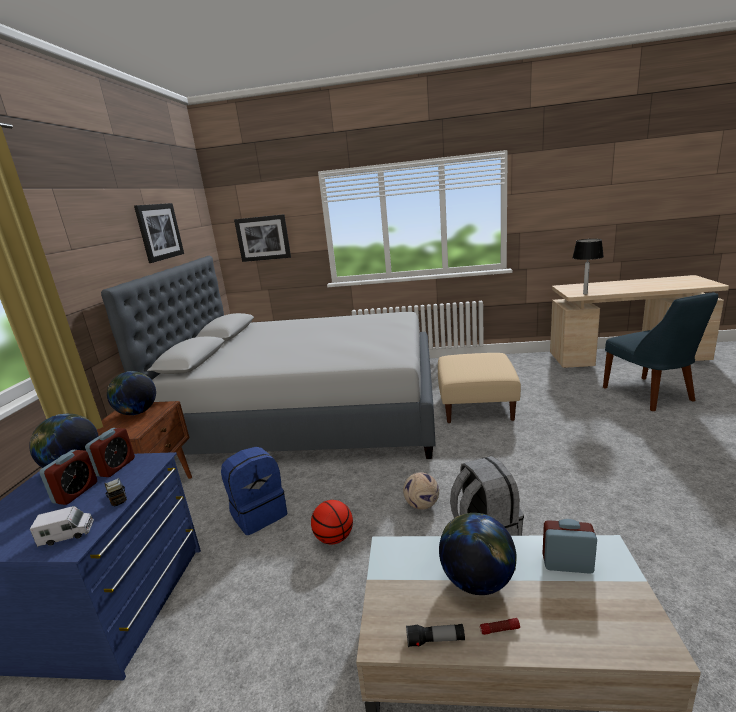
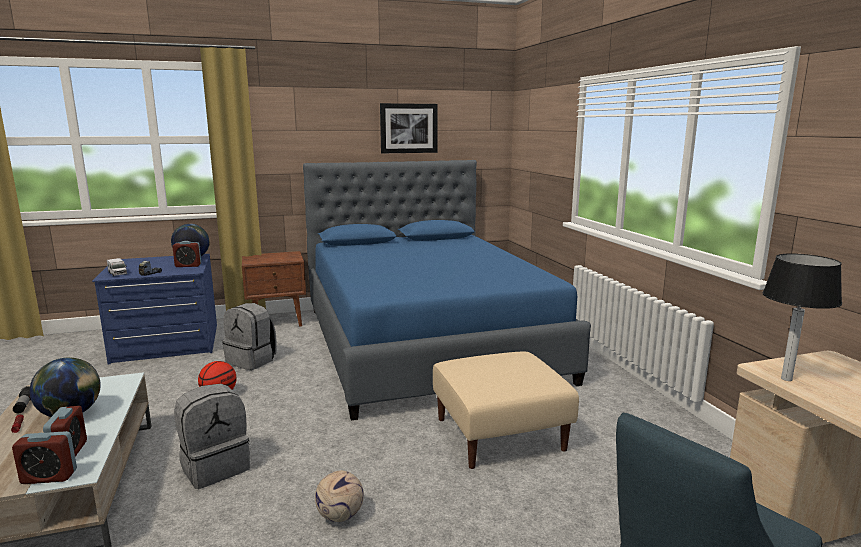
camera: 65 degrees right, 5 degrees down
alarm clock [39,450,97,505] -> alarm clock moved to [12,431,77,484]
grey bed [101,256,436,459] -> blue bed [303,160,591,421]
globe [107,371,156,415] -> none
blue backpack [221,447,287,535] -> grey backpack [222,303,277,370]
picture [234,214,291,262] -> none
football [403,472,439,510] -> football moved to [315,470,364,522]

